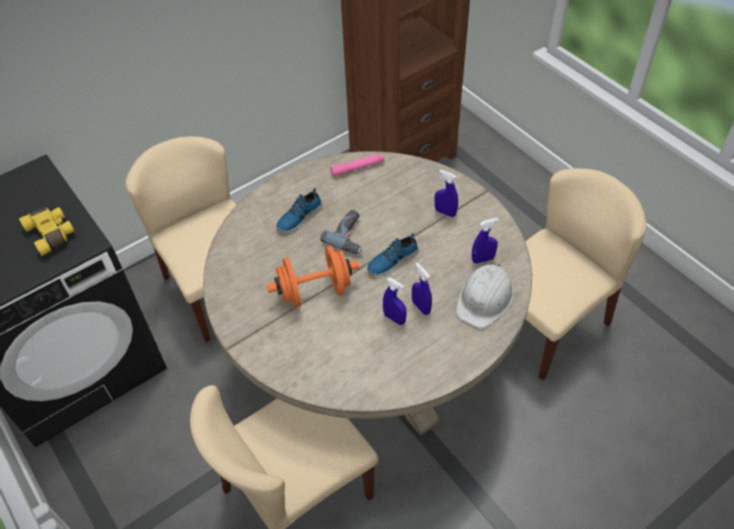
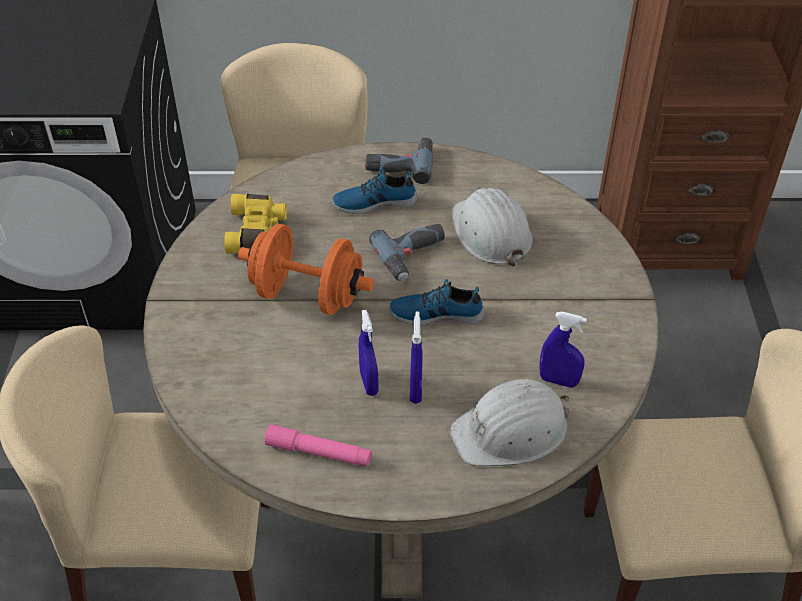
camera: 35 degrees right, 5 degrees down
yellow binoculars [19,207,74,256] -> yellow binoculars moved to [224,194,287,254]
pink flashlight [330,153,384,177] -> pink flashlight moved to [265,424,372,467]
blue spray bottle [435,170,458,217] -> none
none -> power drill [365,137,433,184]
none -> white hard hat [452,188,533,266]

